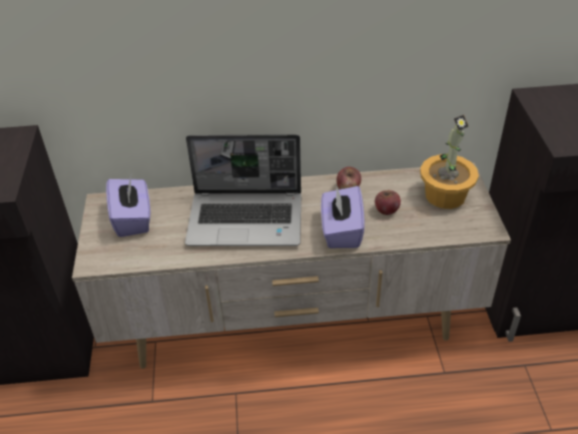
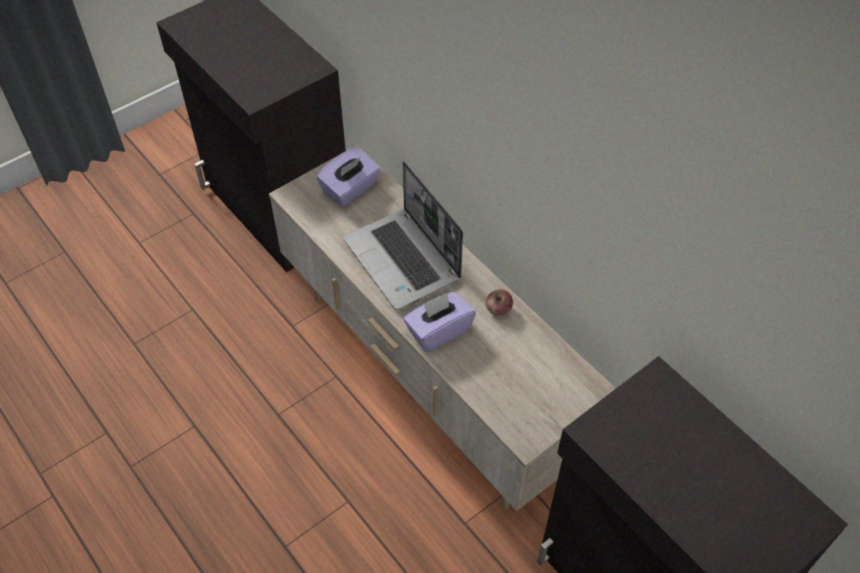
camera: 55 degrees right, 10 degrees up
apple [375,190,401,215] -> none
potted plant [420,115,479,209] -> none

